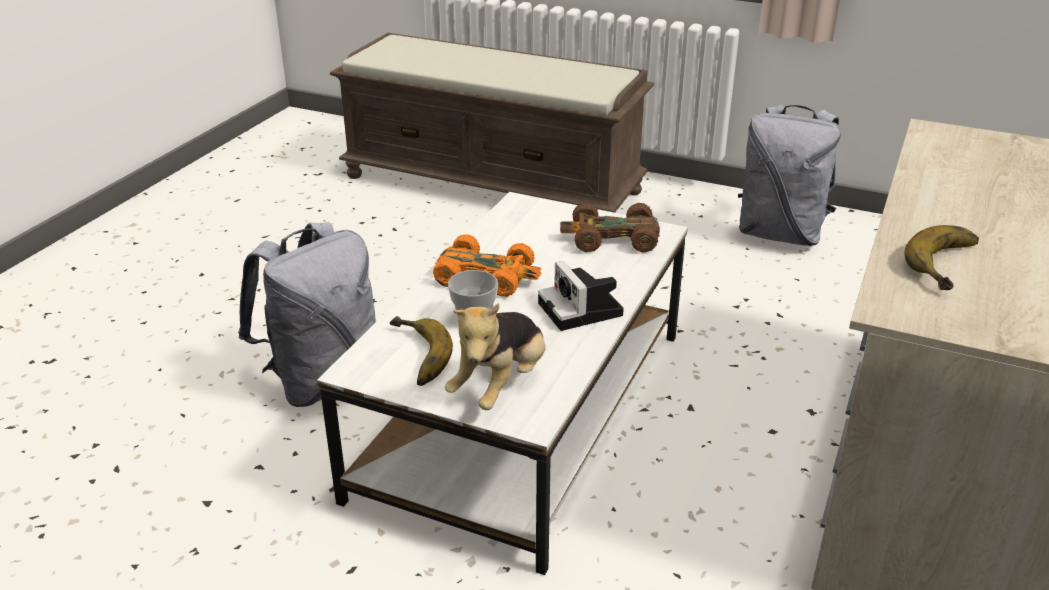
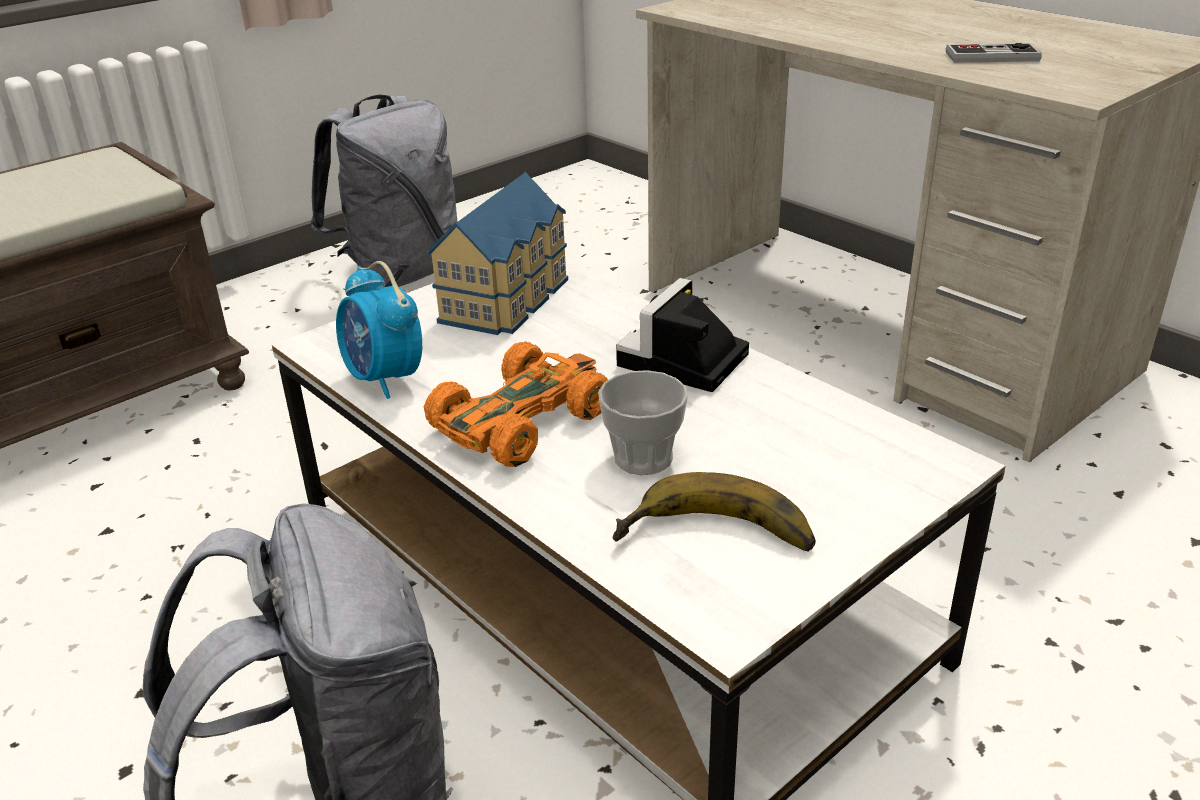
camera: 65 degrees left, 0 degrees up
plush toy [445,303,546,410] -> none
camera [538,261,624,331] -> camera turned 120 degrees clockwise [616,278,749,392]
brown toy car [560,203,660,253] -> toy house [427,172,568,335]
banana [904,225,979,290] -> game controller [946,43,1041,63]
none -> alarm clock [336,261,422,399]

